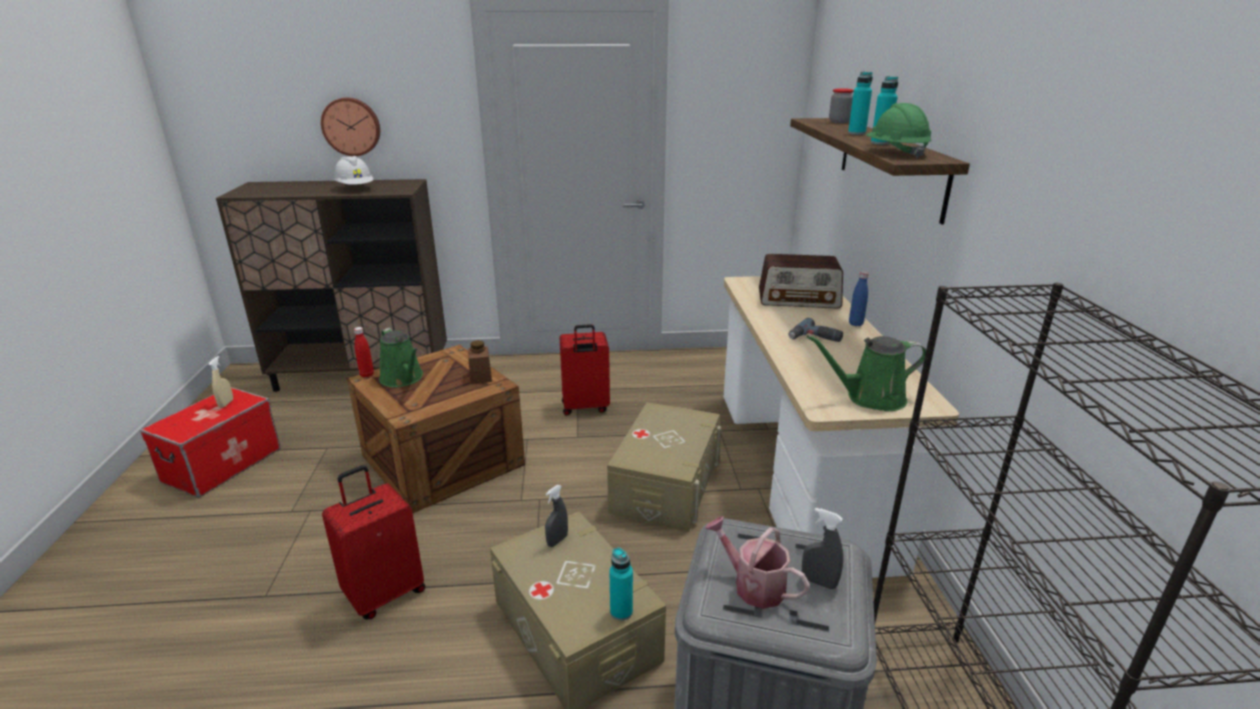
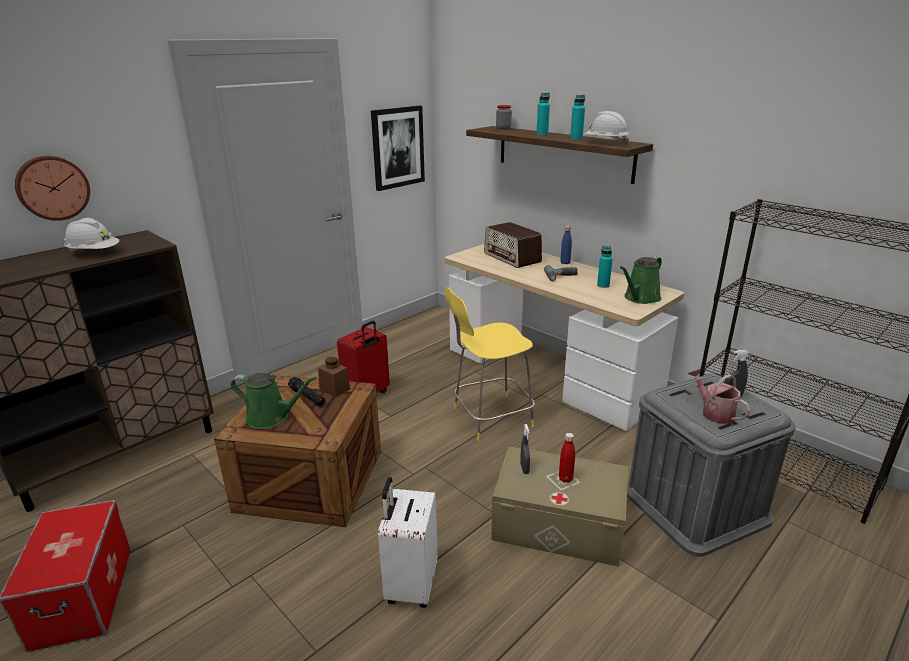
camera: 40 degrees left, 0 degrees up
beige spray bottle [209,356,233,408] -> none
red suitcase [322,465,425,619] -> white suitcase [378,477,438,608]
red bottle [354,327,374,377] -> red bottle moved to [559,433,575,483]
beige storage box [607,402,721,532] -> yellow stool [445,288,535,441]
turquoise bottle [610,547,633,621] -> turquoise bottle moved to [597,246,613,288]
watering can [705,517,810,609] -> watering can turned 60 degrees clockwise [688,368,751,424]
radio [759,254,843,308] -> radio turned 90 degrees clockwise [484,222,542,268]
green hard hat [866,103,932,158] -> white hard hat [584,111,630,145]
none -> black flashlight [288,377,326,407]
none -> picture [371,106,425,191]

